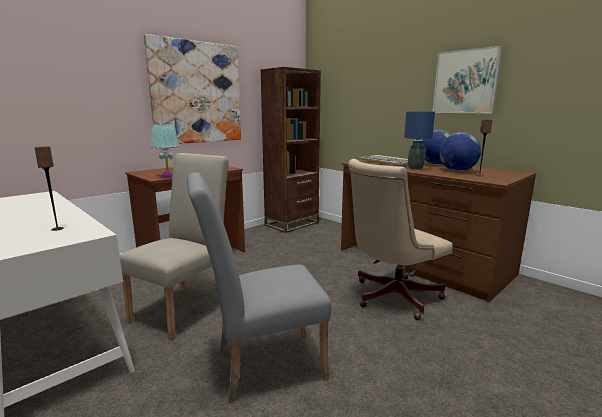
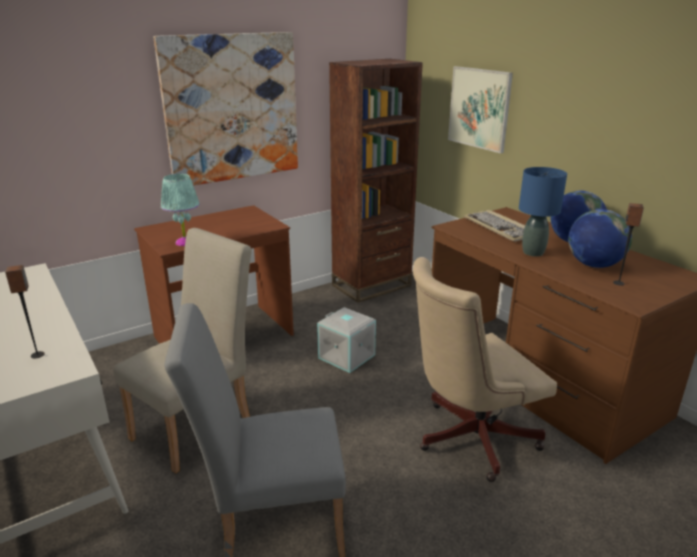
camera: 10 degrees right, 10 degrees up
picture [433,46,502,113] -> picture moved to [448,66,513,153]
none -> grey storage box [317,307,376,373]

